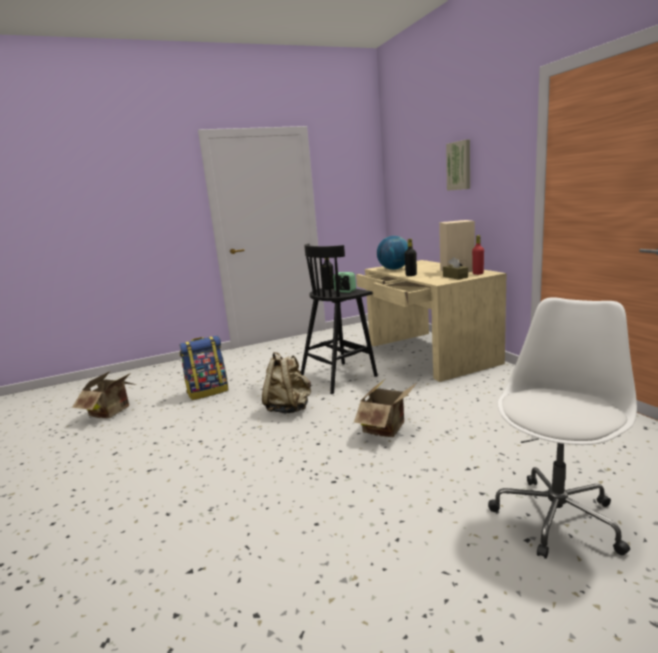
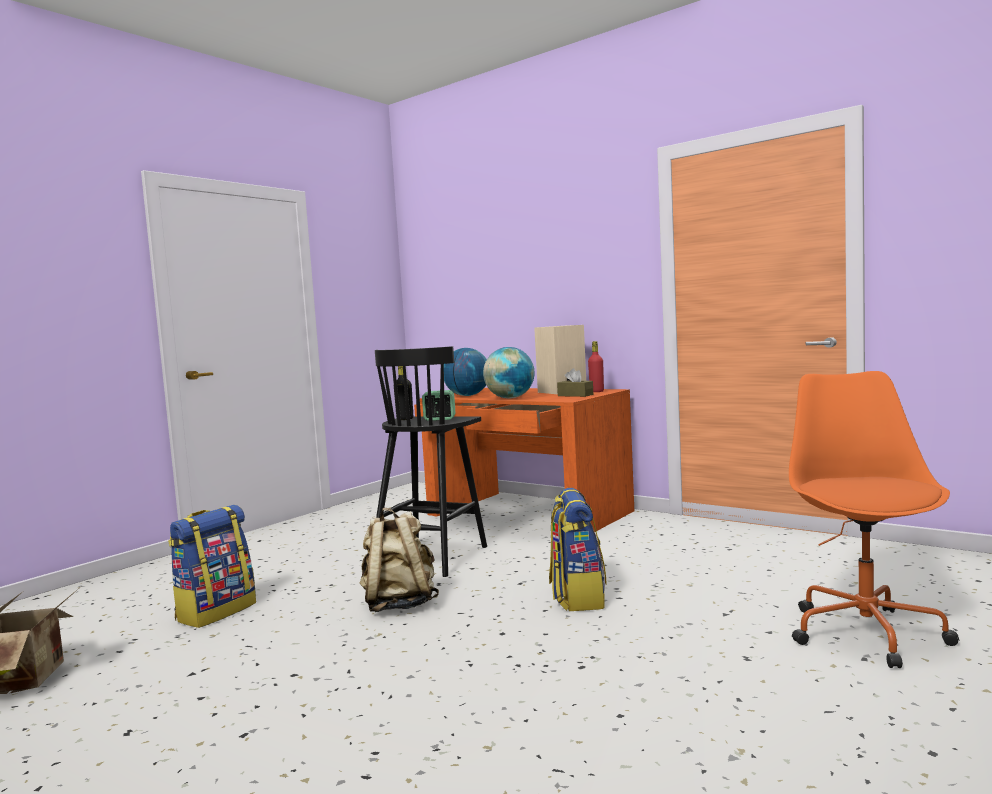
camera: 30 degrees left, 10 degrees down
cardboard box [354,379,417,437] -> backpack [549,488,607,611]
beige desk [356,260,507,382] -> orange desk [414,388,634,531]
black bottle [404,239,417,276] -> globe [483,347,534,398]
picture [446,139,470,191] -> none
white office chair [488,297,637,559] -> orange office chair [789,371,959,668]

